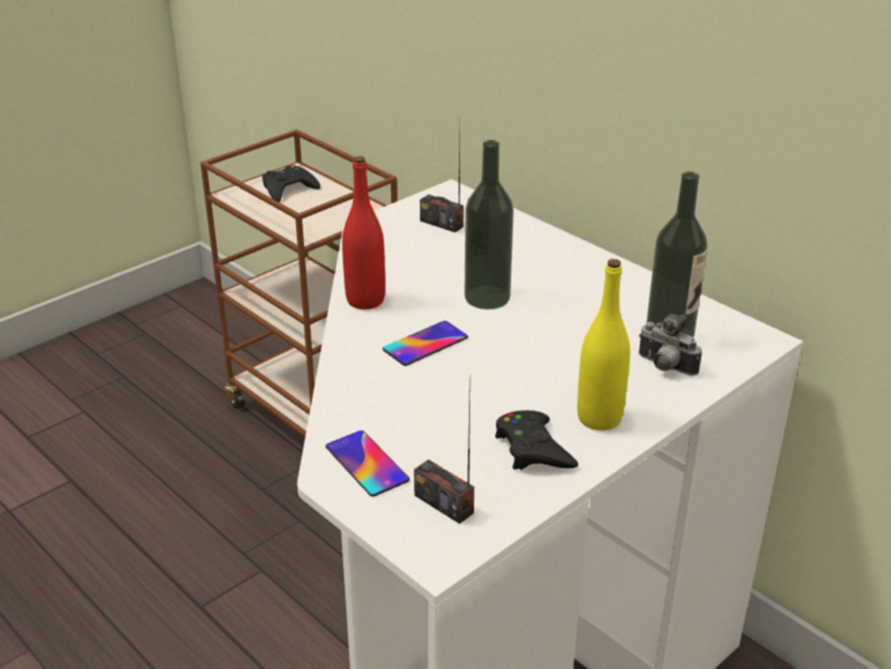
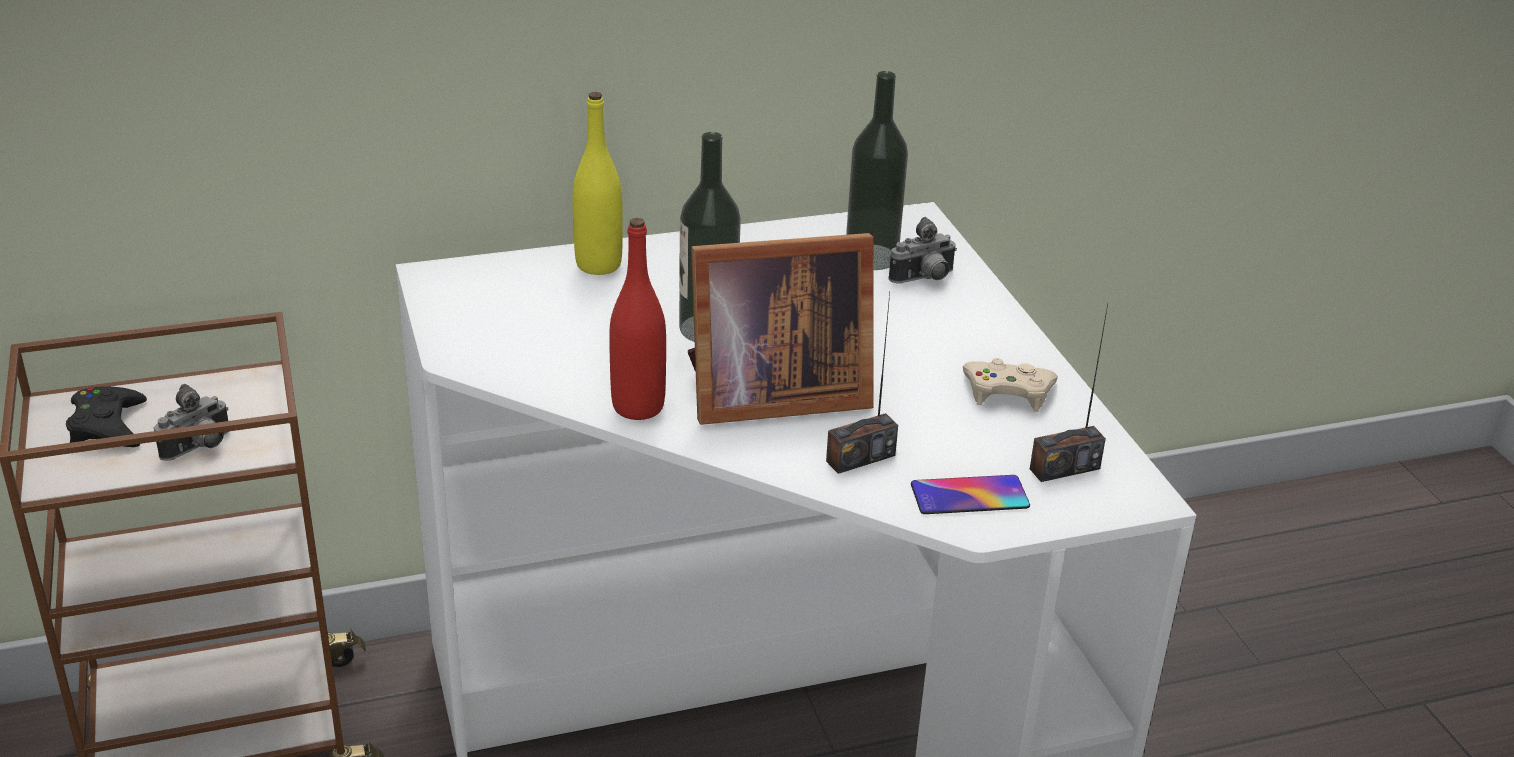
camera: 65 degrees left, 0 degrees up
phone [382,321,468,366] -> picture frame [688,233,874,425]
radio [420,141,464,232] -> radio moved to [826,293,898,474]
black game controller [495,410,578,470] -> beige game controller [963,358,1058,412]
yellow bottle [577,259,630,431] -> yellow bottle moved to [573,92,623,275]
none -> camera [154,384,229,461]

